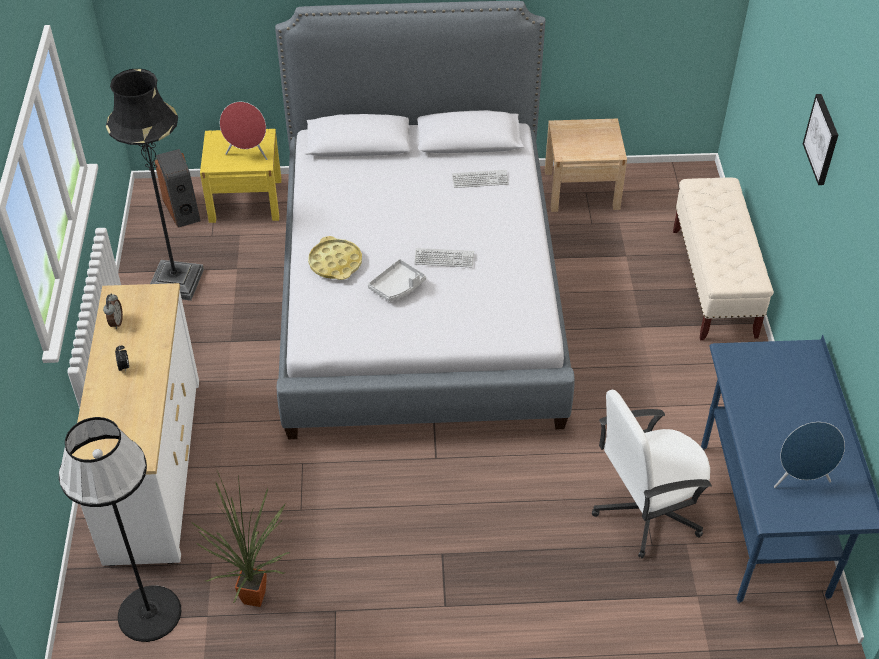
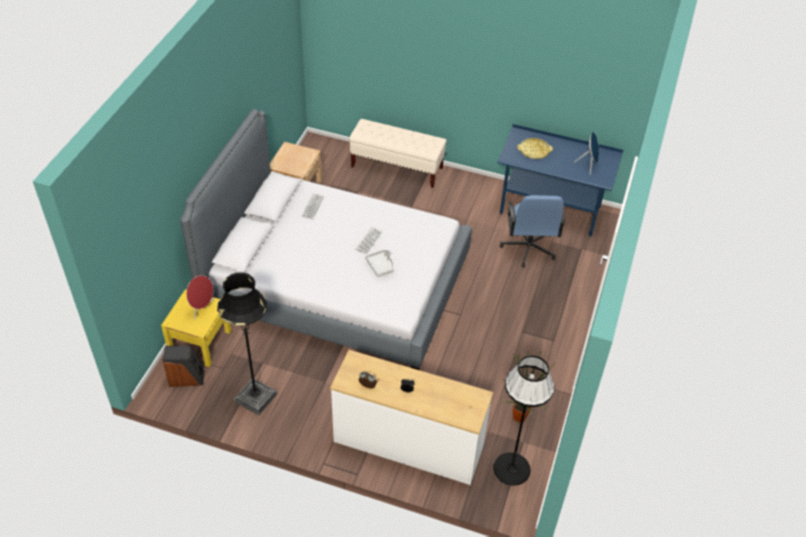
camera: 70 degrees left, 0 degrees up
yellow tray [308,236,362,280] -> yellow tray moved to [517,138,553,159]
white office chair [592,390,712,558] -> blue office chair [500,195,565,268]
picture [803,94,838,185] -> none

